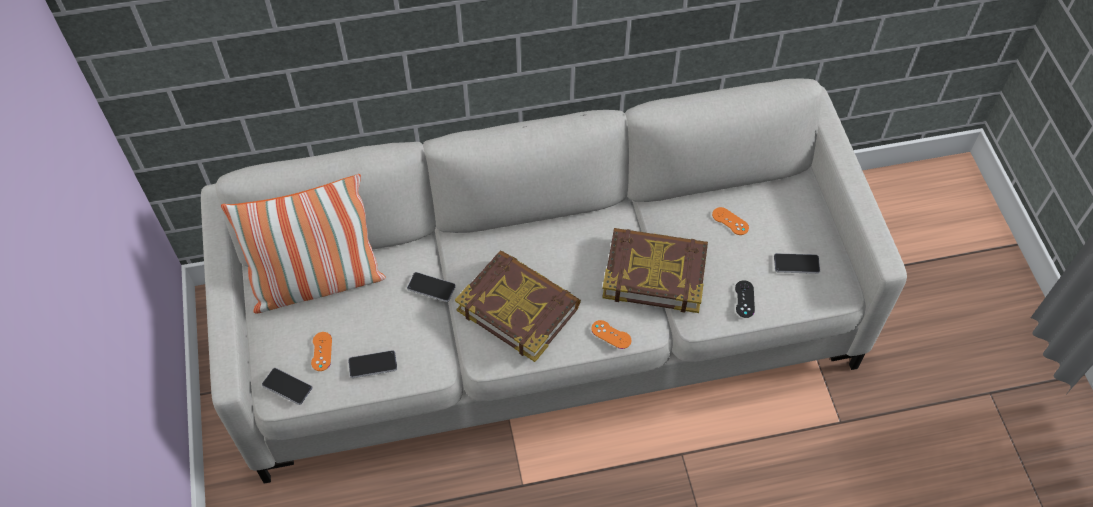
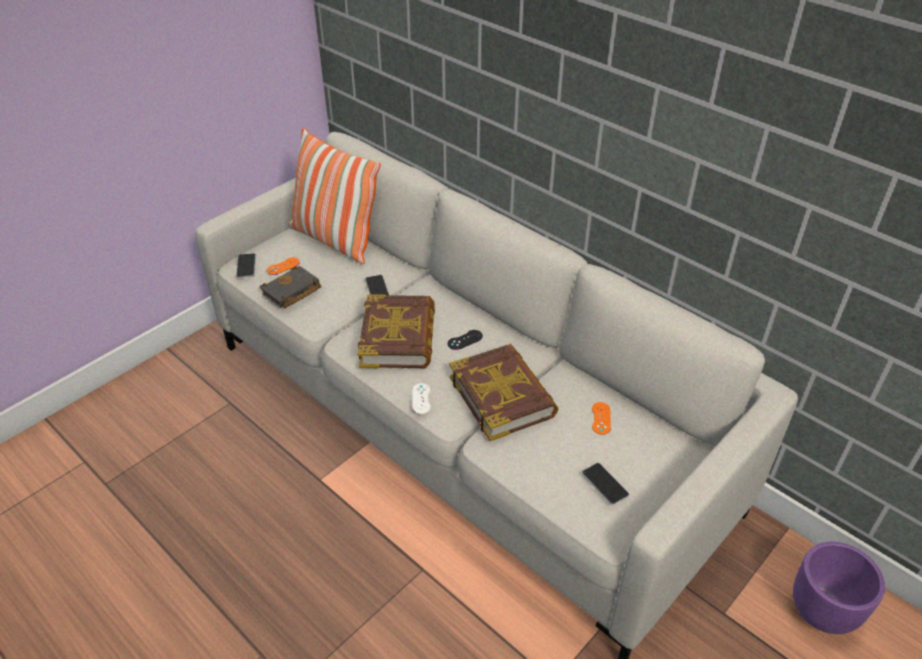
camera: 55 degrees right, 15 degrees down
phone [348,350,397,378] -> black book [260,266,322,308]
orange game controller [591,320,632,349] -> white game controller [412,383,431,414]
black game controller [735,280,755,318] -> black game controller moved to [448,330,483,350]
none -> purple planter [793,541,885,634]

